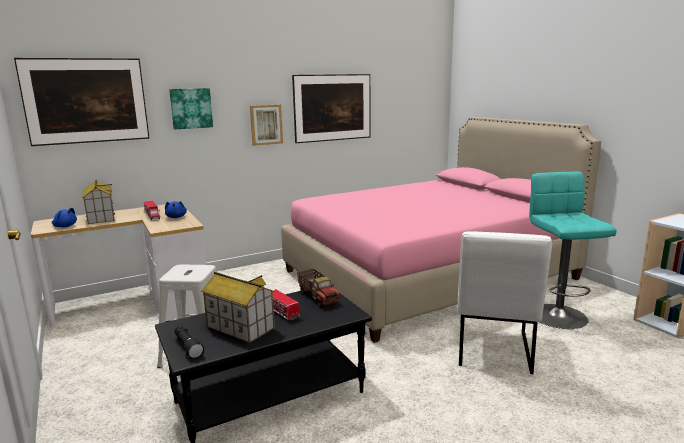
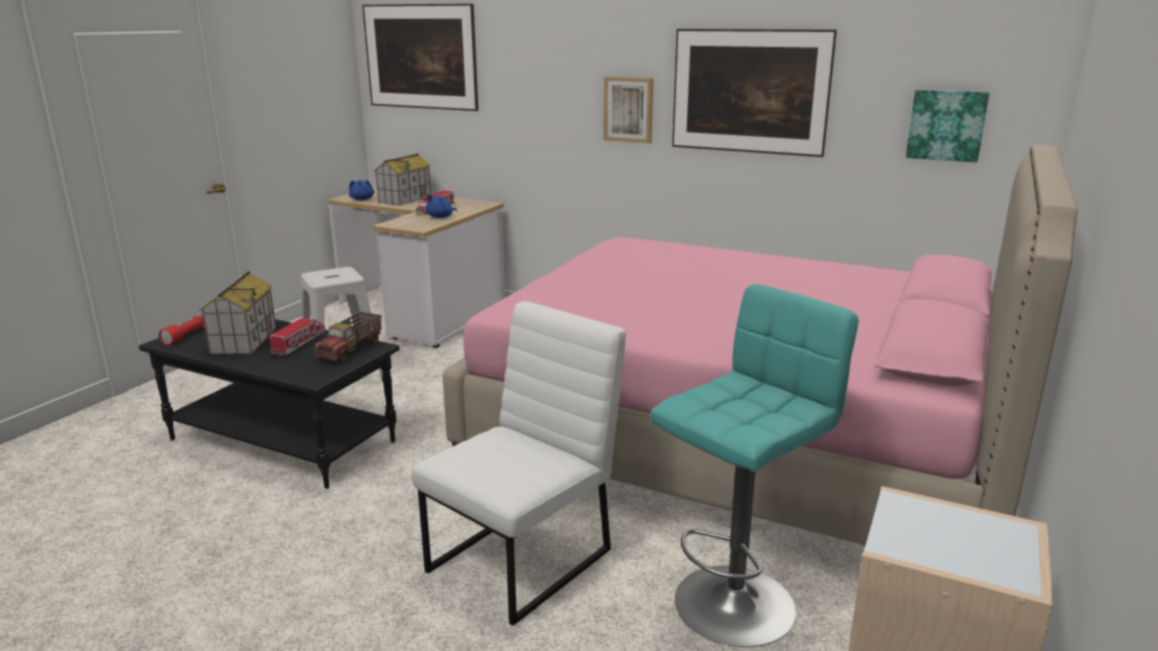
camera: 55 degrees right, 5 degrees up
picture [169,88,213,129] -> picture moved to [906,89,989,162]
black flashlight [174,326,204,359] -> red flashlight [158,315,204,345]
white chair [458,231,552,374] -> white chair turned 150 degrees clockwise [411,301,626,626]

